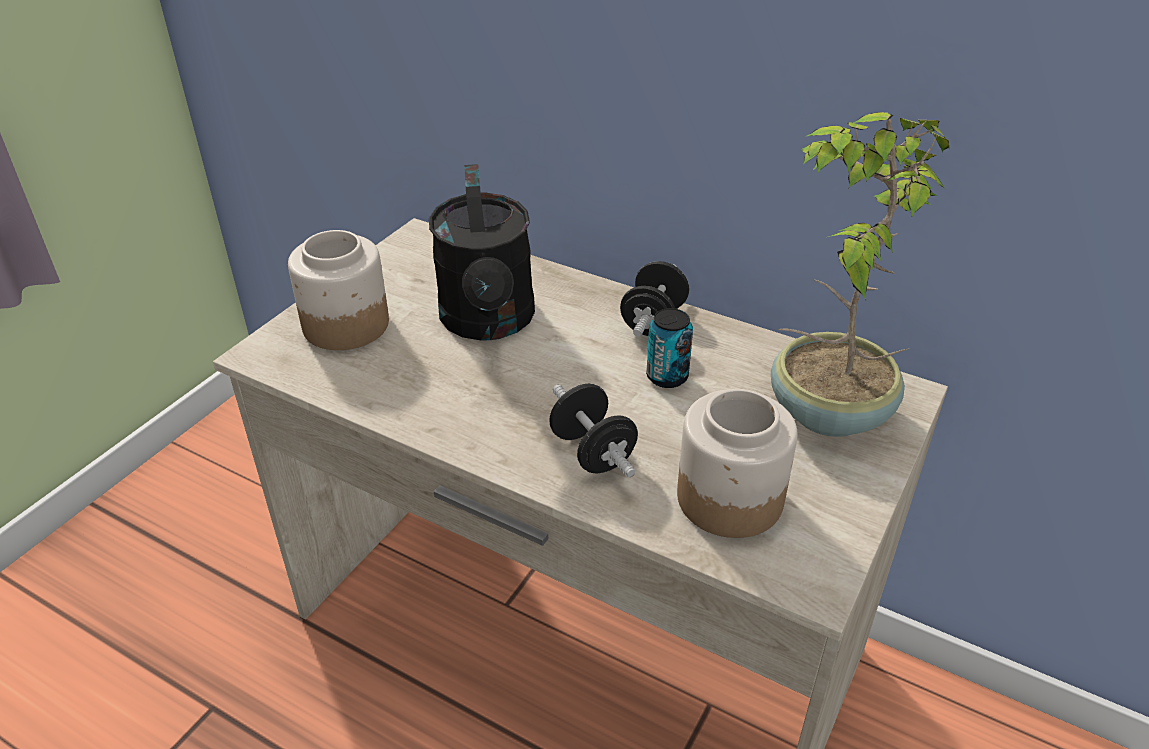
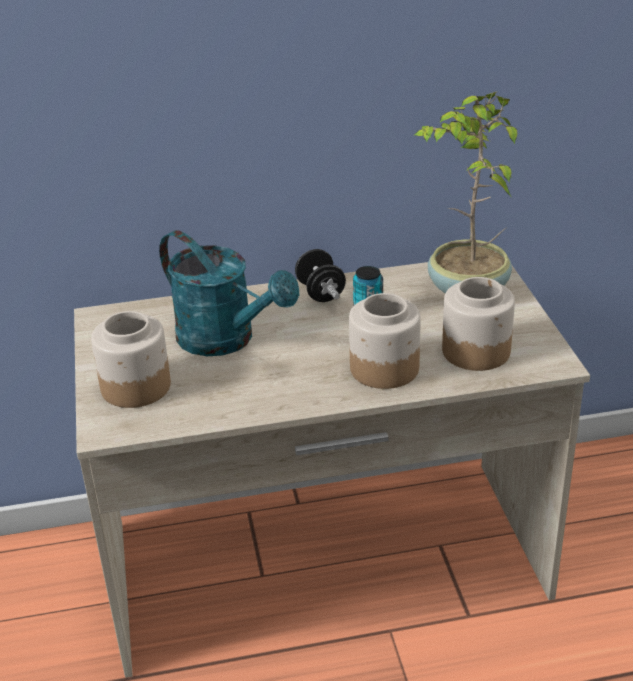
camera: 40 degrees left, 5 degrees down
black watering can [429,164,535,341] -> turquoise watering can [159,230,299,356]
black dumbbell [549,384,638,477] -> jar [349,293,421,389]

